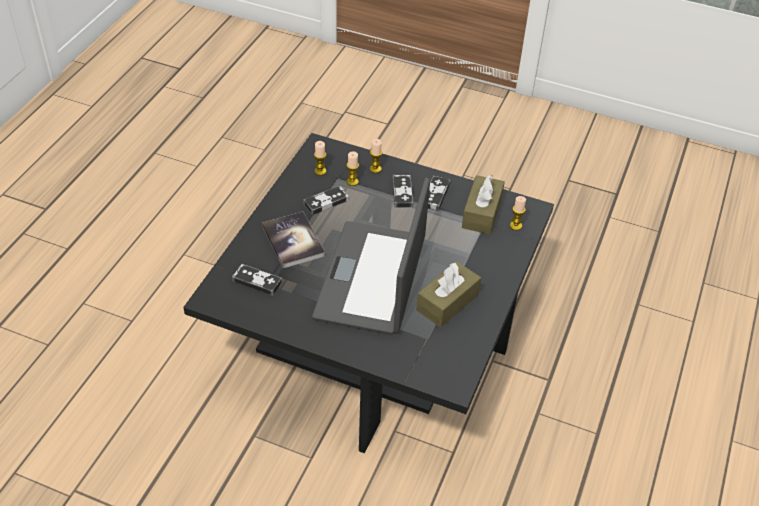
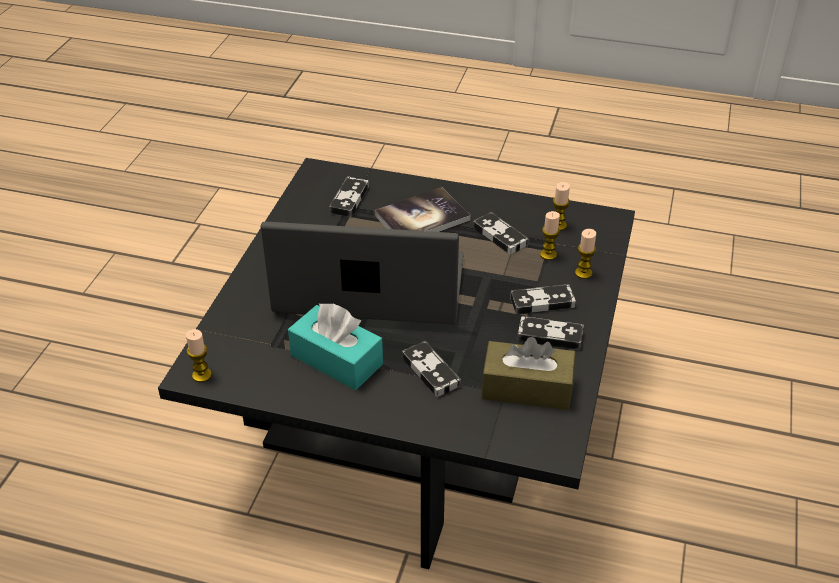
camera: 85 degrees right, 5 degrees down
brown tissue box [417,261,481,327] -> turquoise tissue box [288,304,383,390]
candle [510,196,526,230] -> candle moved to [186,329,212,382]
none -> game controller [402,341,461,397]

